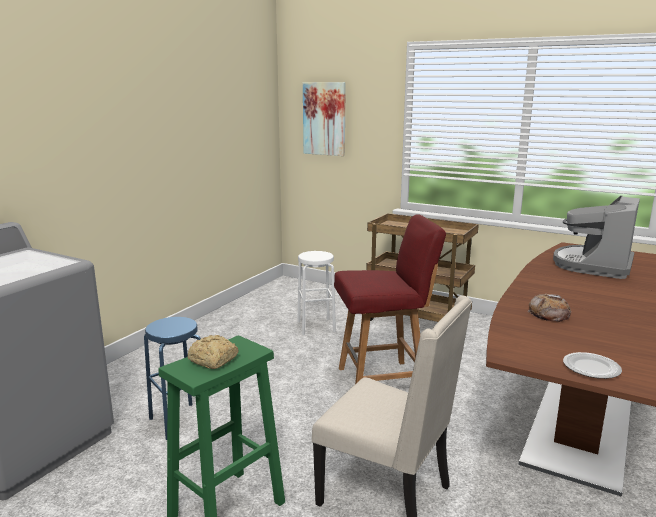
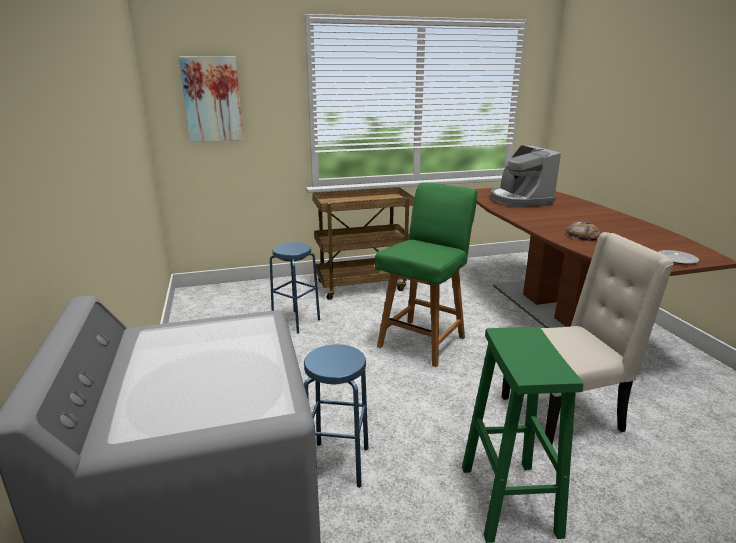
camera: 45 degrees left, 5 degrees up
bread [187,335,238,369] -> none
white stool [297,251,336,335] -> blue stool [270,242,320,334]
red chair [334,214,446,384] -> green chair [375,183,478,367]

